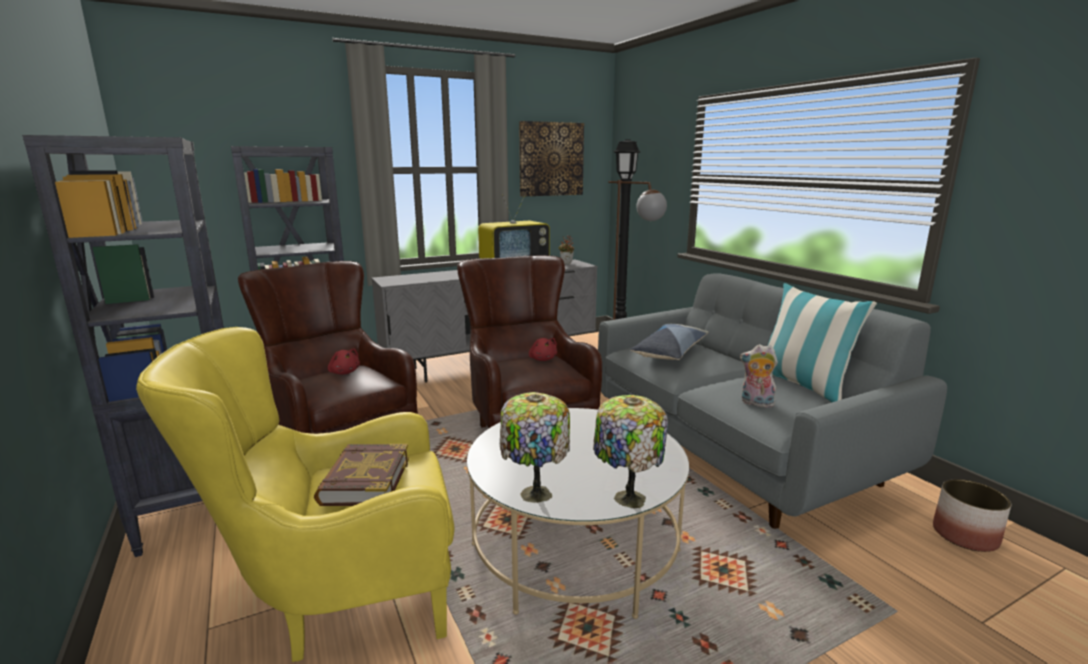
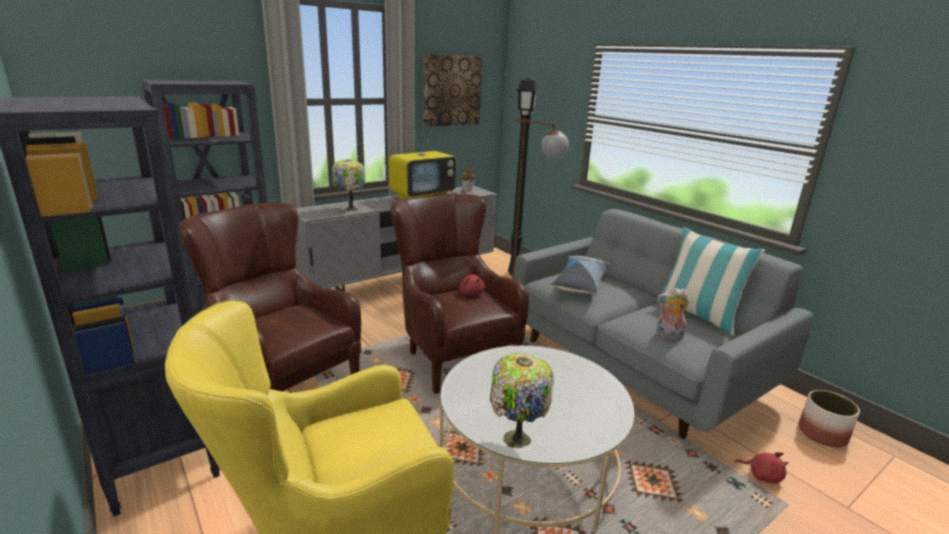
camera: 10 degrees left, 5 degrees up
book [314,444,409,506] -> none
red plush toy [328,348,360,375] -> red plush toy moved to [735,452,789,484]
table lamp [593,395,668,508] -> table lamp moved to [332,159,364,211]

